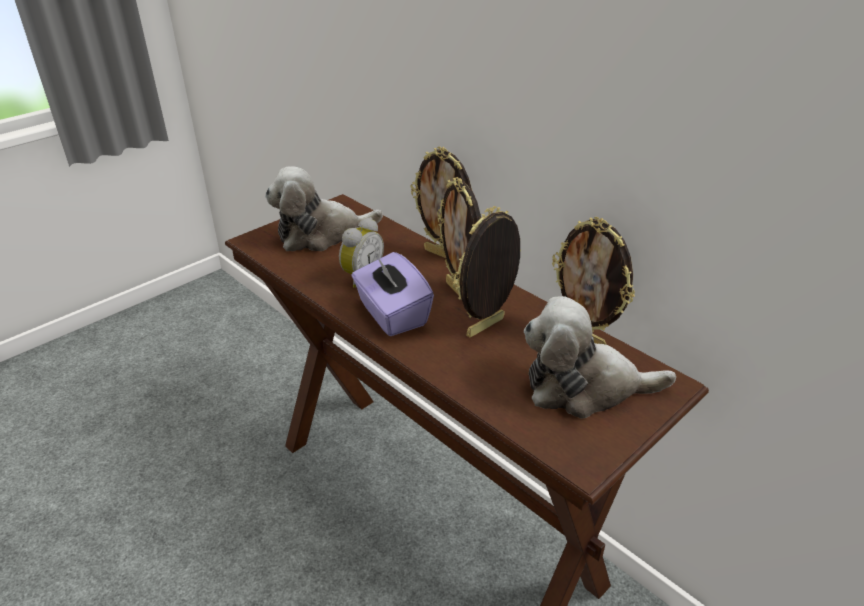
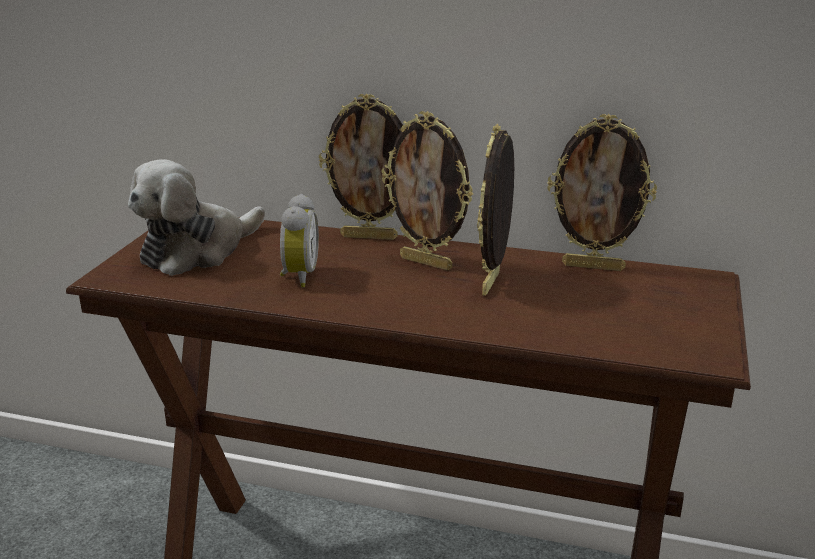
camera: 30 degrees left, 10 degrees down
purple tissue box [352,252,434,336] -> none
plush toy [524,296,676,418] -> none

